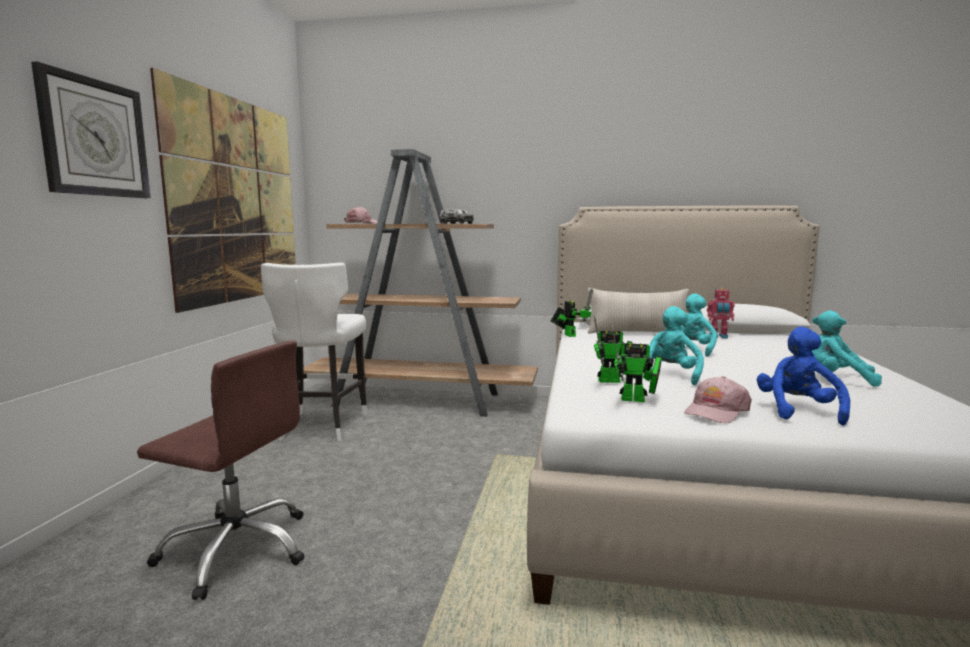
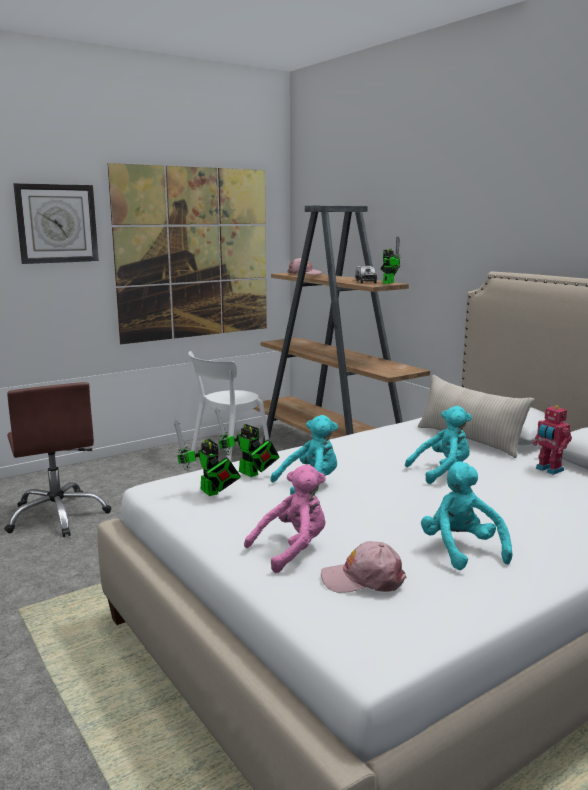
camera: 45 degrees right, 5 degrees up
white stool [261,263,367,441] -> white chair [189,351,269,461]
toy robot [551,289,593,337] -> toy robot moved to [380,237,401,284]
pink cap [684,376,752,423] -> pink cap moved to [321,541,406,593]
blue plush toy [757,327,850,426] -> pink plush toy [244,464,326,573]

